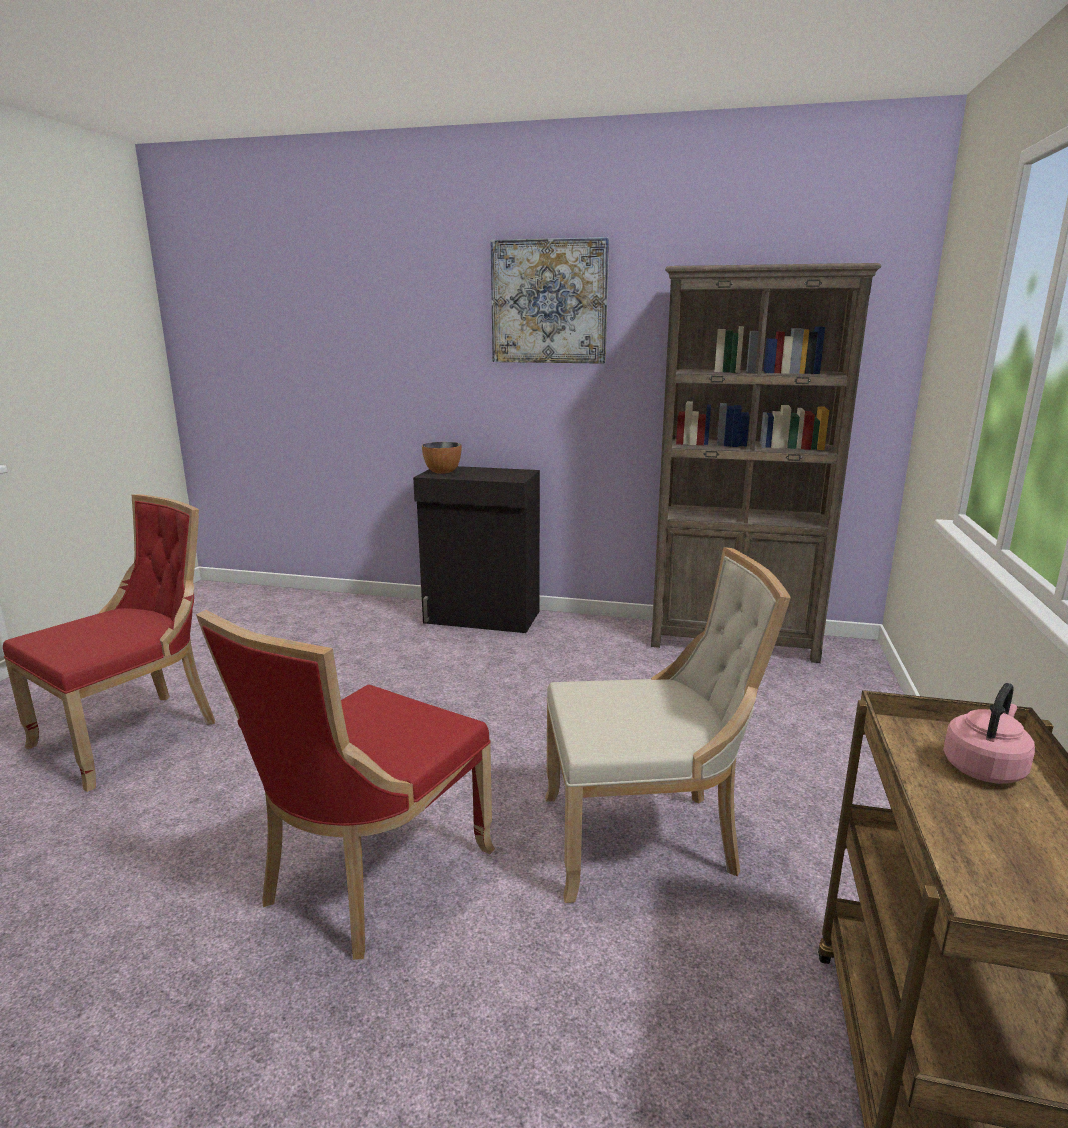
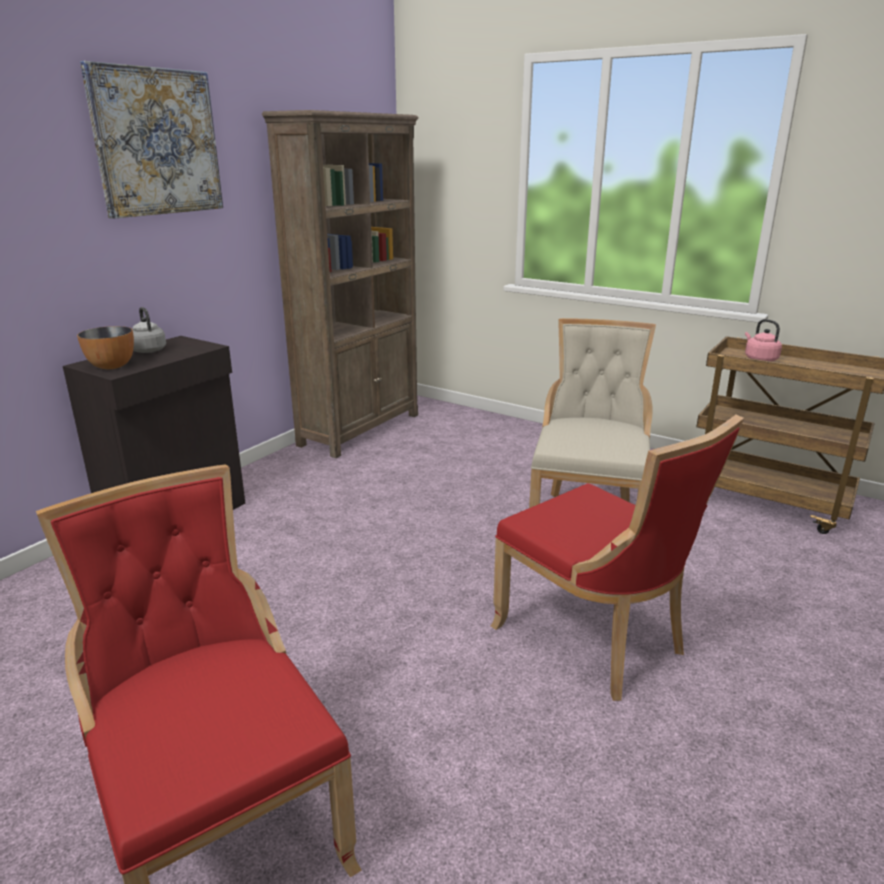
camera: 70 degrees left, 5 degrees up
none -> grey kettle [132,307,166,353]

